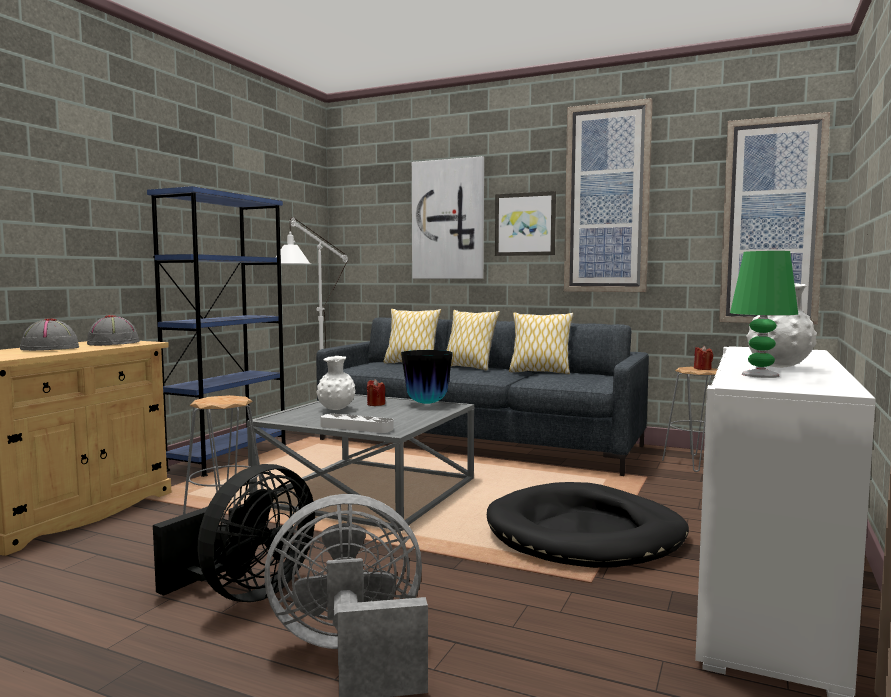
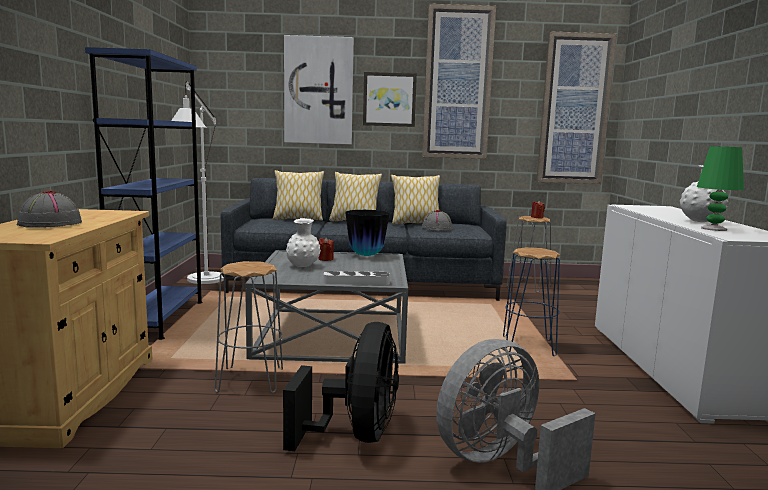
camera: 25 degrees left, 5 degrees up
grey hat [87,315,140,346] -> grey hat moved to [422,210,453,231]
black dog bed [487,482,689,568] -> blue stool [503,247,560,356]

